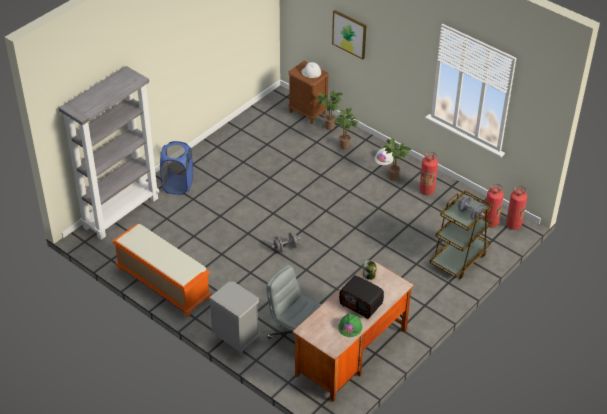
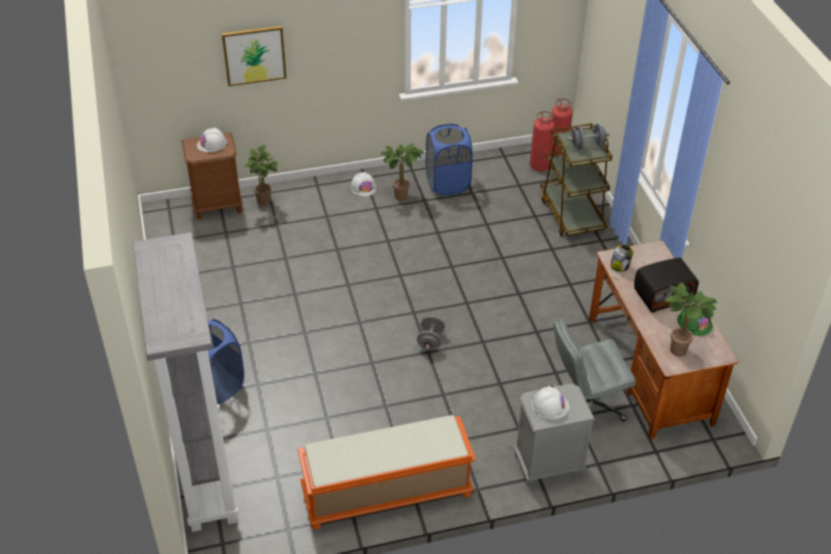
camera: 55 degrees left, 0 degrees up
potted plant [335,108,359,149] -> potted plant moved to [665,282,717,357]
fire extinguisher [419,151,438,195] -> blue laundry basket [426,124,472,195]
none -> white hard hat [531,387,570,419]

